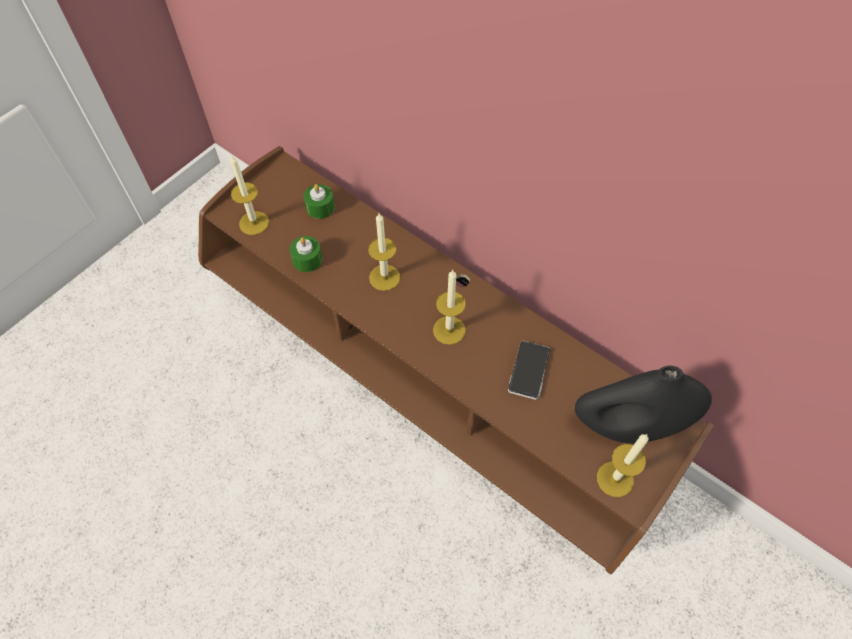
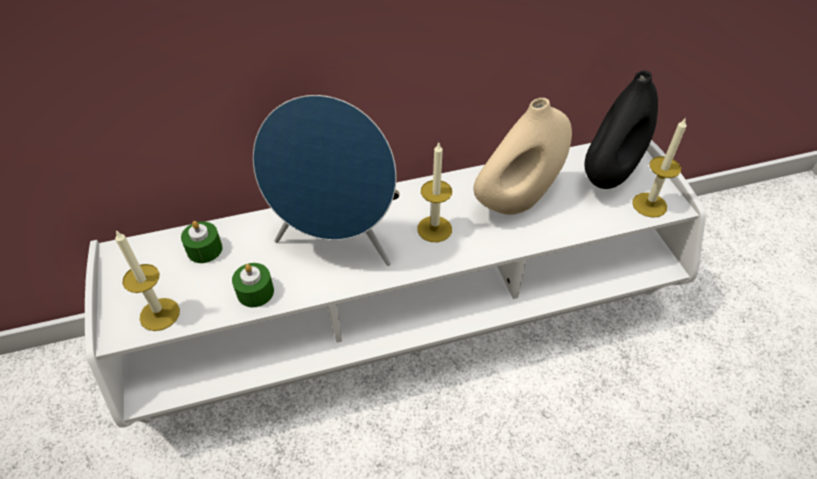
camera: 55 degrees left, 10 degrees down
brown tv stand [198,146,714,574] -> white tv stand [85,140,706,428]
candle [368,213,400,291] -> blue speaker [253,95,397,266]
phone [508,340,550,400] -> beige vase [473,98,572,215]

